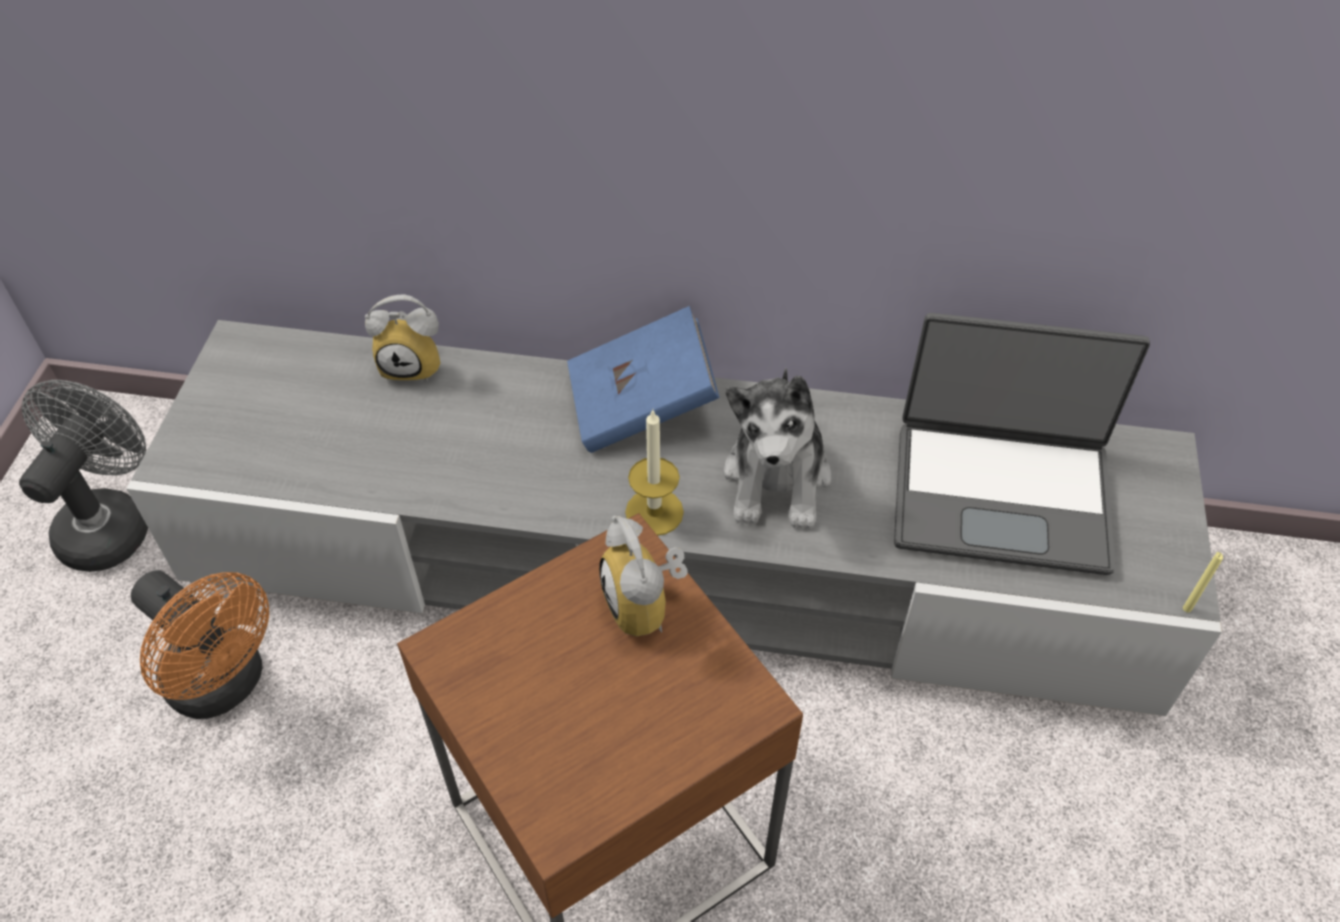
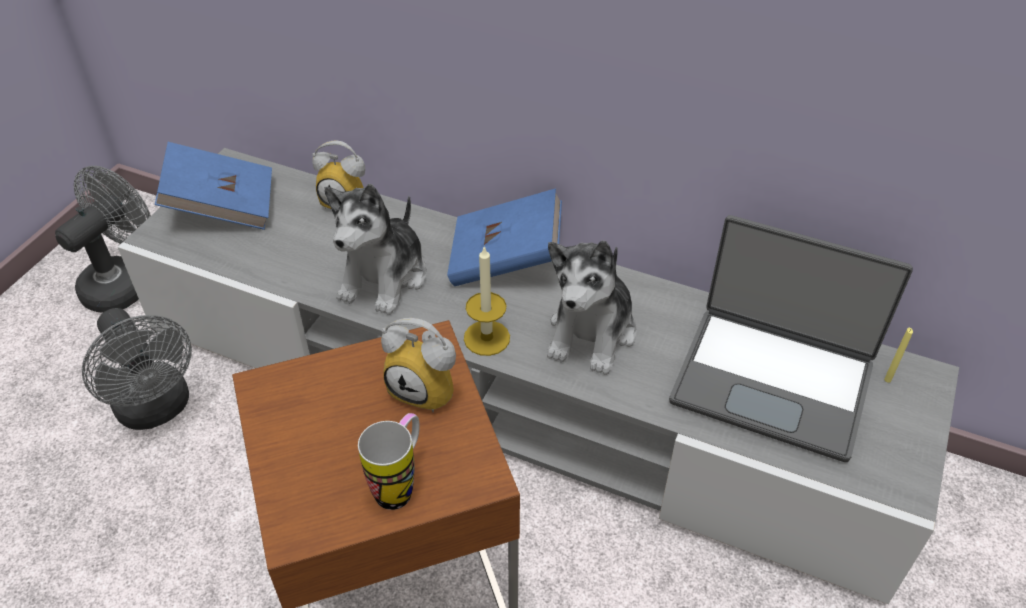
camera: 15 degrees right, 5 degrees down
orange fan [131,570,269,719] -> grey fan [82,308,192,430]
alarm clock [599,516,687,637] -> alarm clock turned 60 degrees counterclockwise [381,318,456,412]
yellow candle [1183,552,1223,612] -> yellow candle moved to [884,328,913,383]
none -> blue book [155,142,272,230]
none -> plush toy [324,184,426,315]
none -> mug [358,413,420,510]

